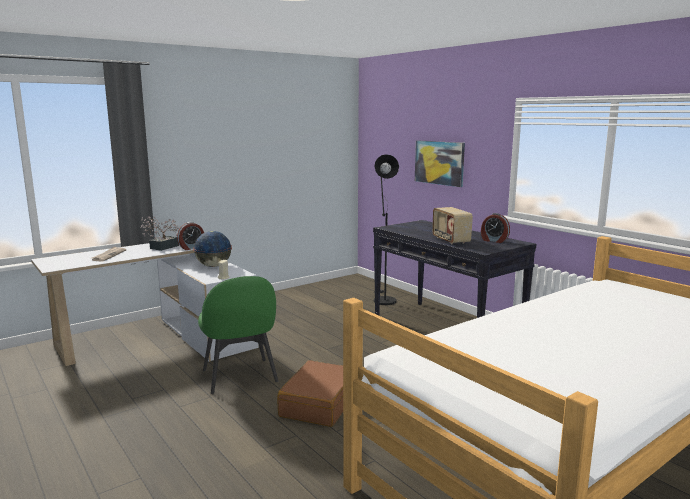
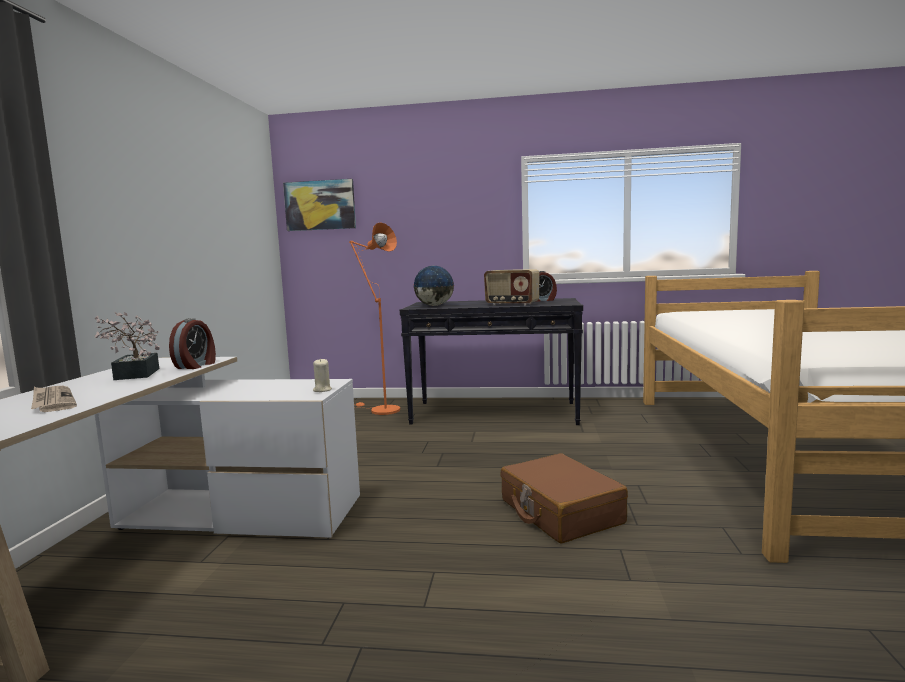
camera: 45 degrees left, 5 degrees down
globe [193,231,232,267] -> globe moved to [413,266,454,306]
green chair [198,276,278,394] -> none
black floor lamp [374,154,399,305] -> orange floor lamp [349,222,400,415]
picture [415,140,465,187] -> picture moved to [283,179,356,231]

